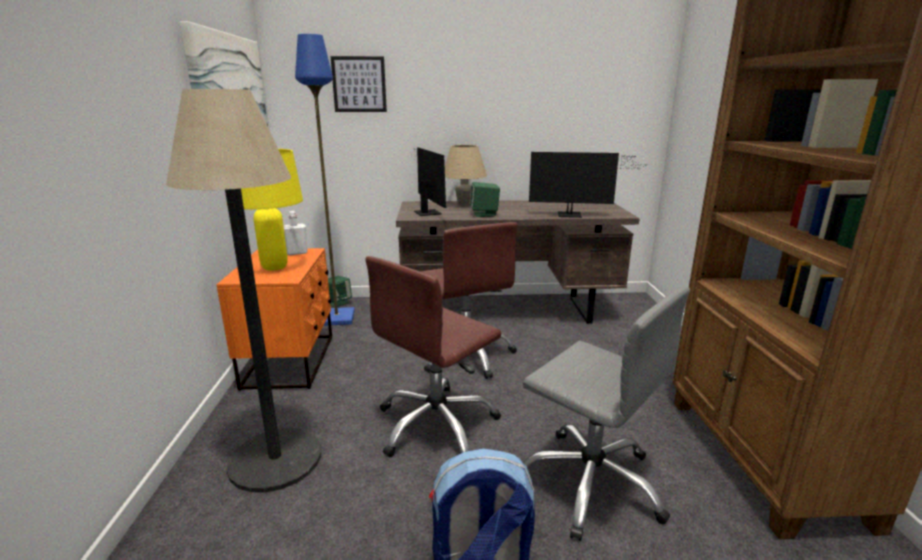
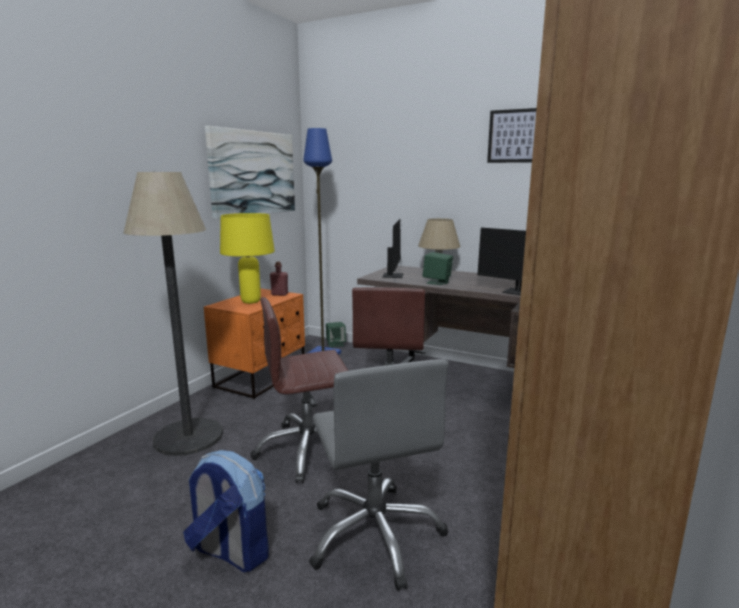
camera: 30 degrees right, 5 degrees down
white bottle [284,211,308,255] -> red bottle [270,262,288,296]
picture [331,56,387,112] -> picture moved to [487,108,537,163]

